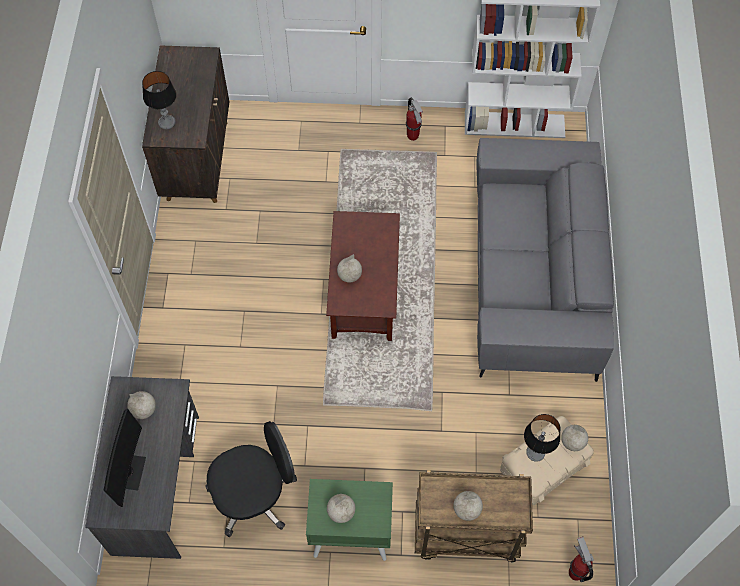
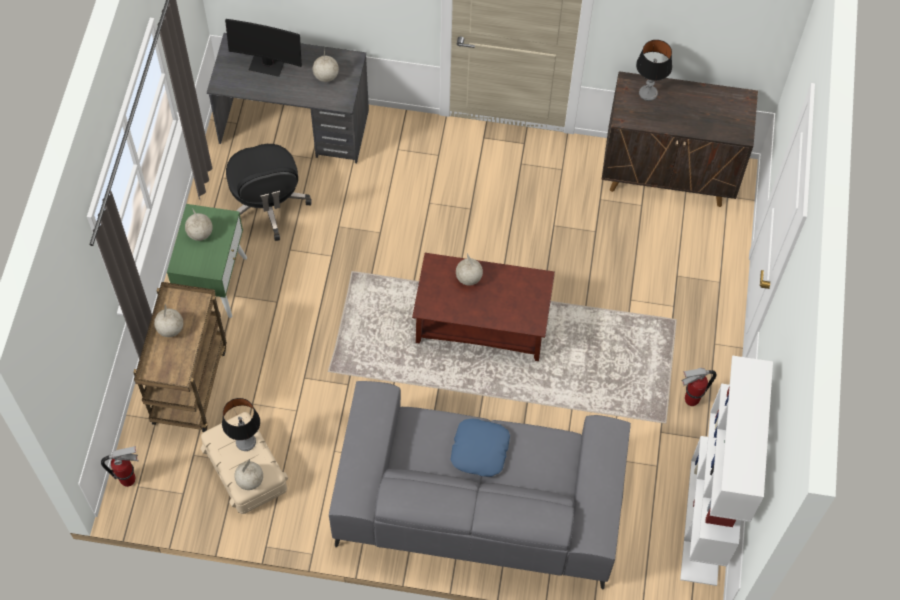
camera: 95 degrees right, 0 degrees up
none -> blue pillow [450,418,510,477]

